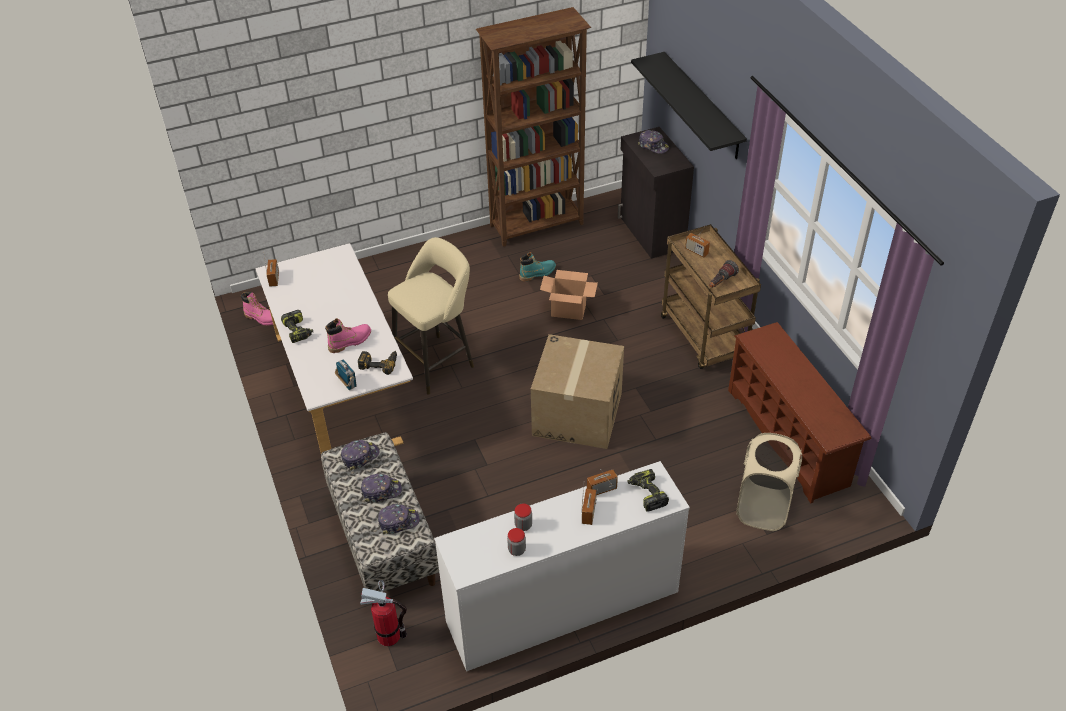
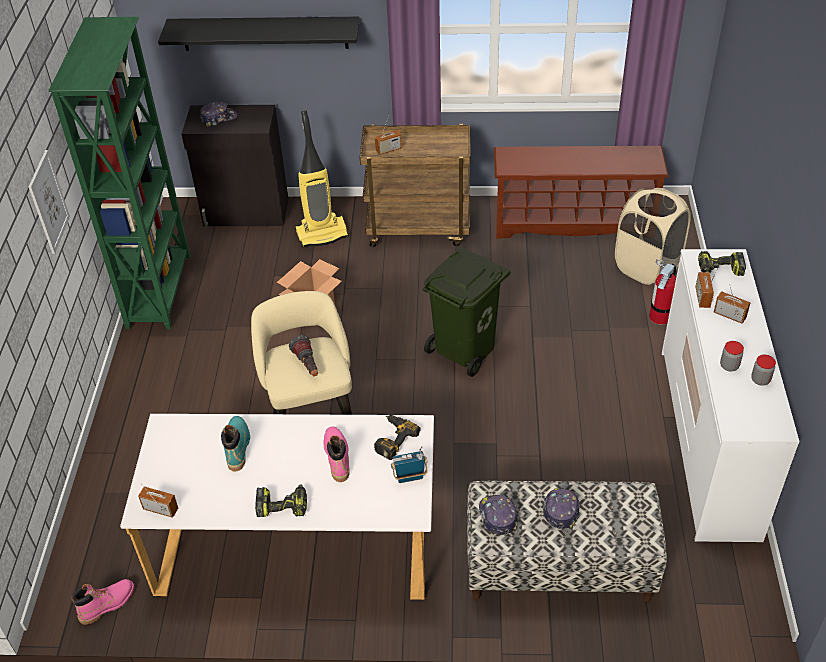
camera: 65 degrees left, 0 degrees up
fire extinguisher [360,580,407,646] -> fire extinguisher moved to [650,260,676,325]
cap [378,504,420,534] -> none
brown bookcase [476,7,591,247] -> green bookcase [49,17,190,329]
turquoise boot [519,252,556,281] -> turquoise boot moved to [221,416,250,471]
cardboard box [531,334,624,449] -> green trash can [423,247,510,377]
flashlight [709,260,739,288] -> flashlight moved to [289,335,318,376]
none -> picture [29,150,70,254]
none -> vacuum cleaner [295,110,349,247]

